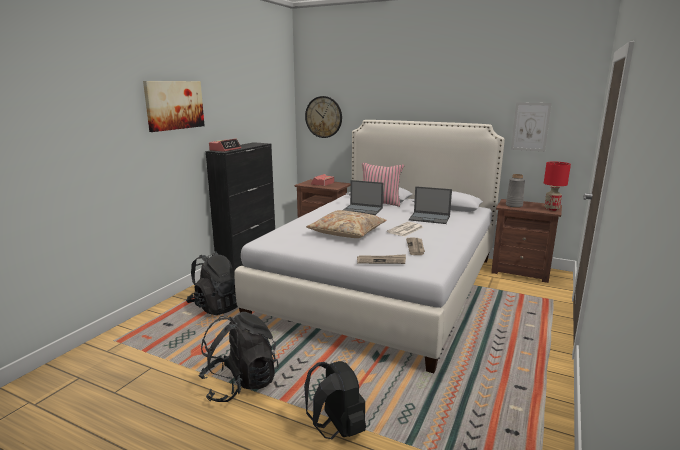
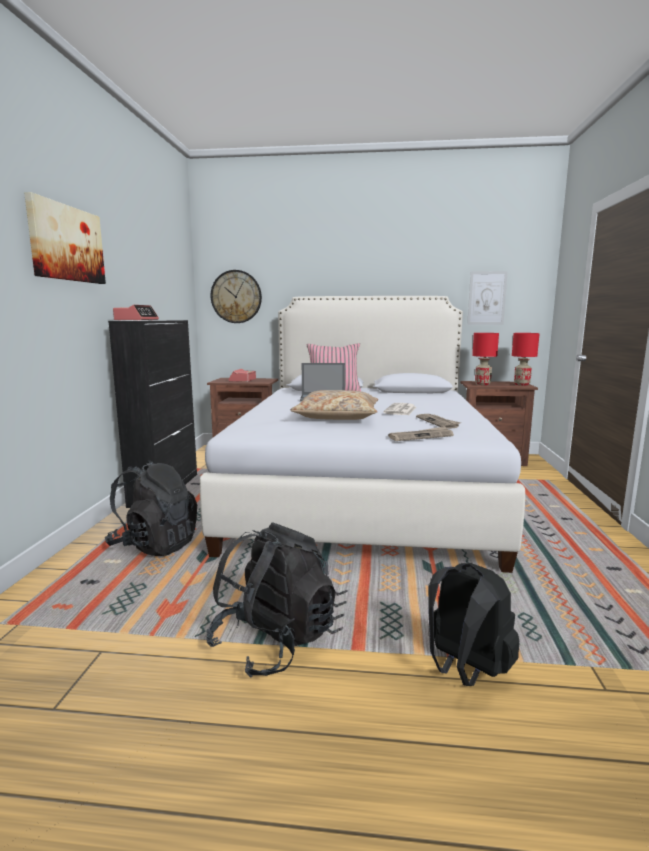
camera: 20 degrees left, 5 degrees down
laptop [409,186,452,224] -> none
grey vase [506,174,525,208] -> red table lamp [472,333,499,385]

